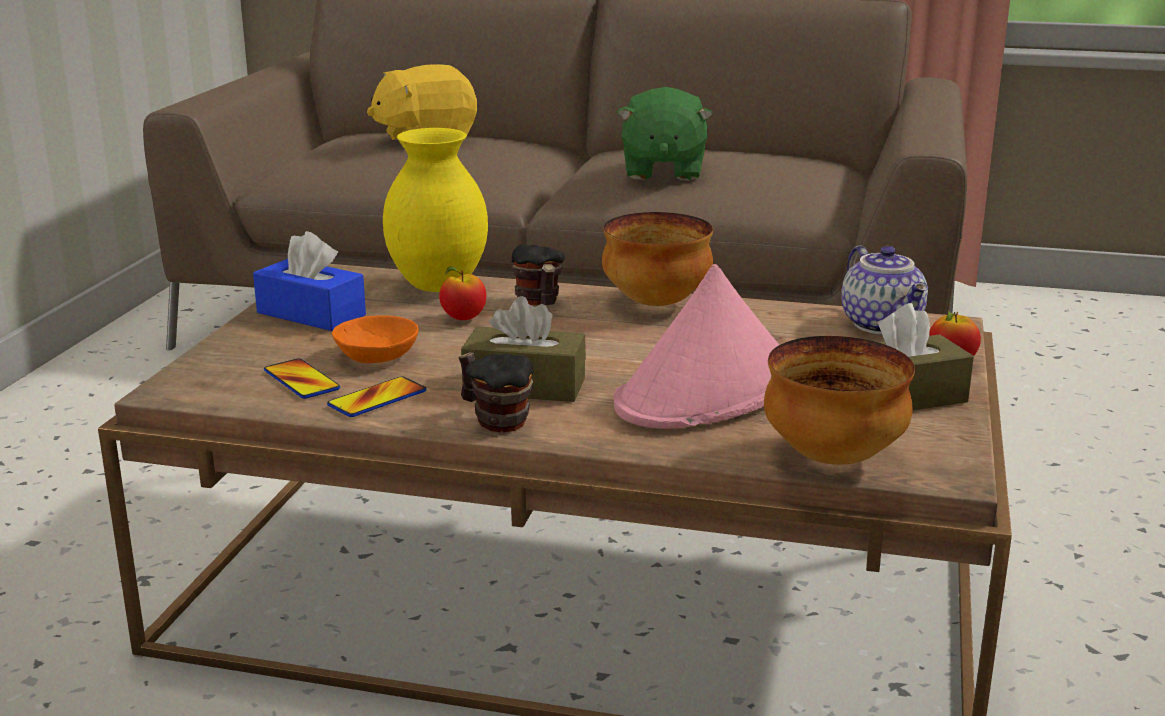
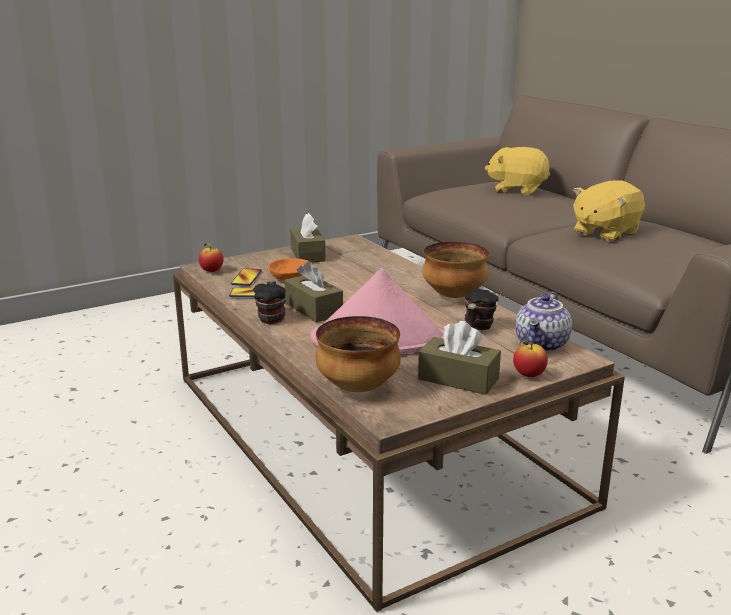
camera: 45 degrees right, 0 degrees up
blue tissue box [253,231,366,331] -> brown tissue box [290,213,326,263]
yellow vase [383,128,488,292] -> none
apple [439,266,486,320] -> apple moved to [199,242,223,272]
mug [512,244,565,305] -> mug moved to [465,287,499,330]
green plush toy [617,87,713,180] -> yellow plush toy [573,181,645,242]

